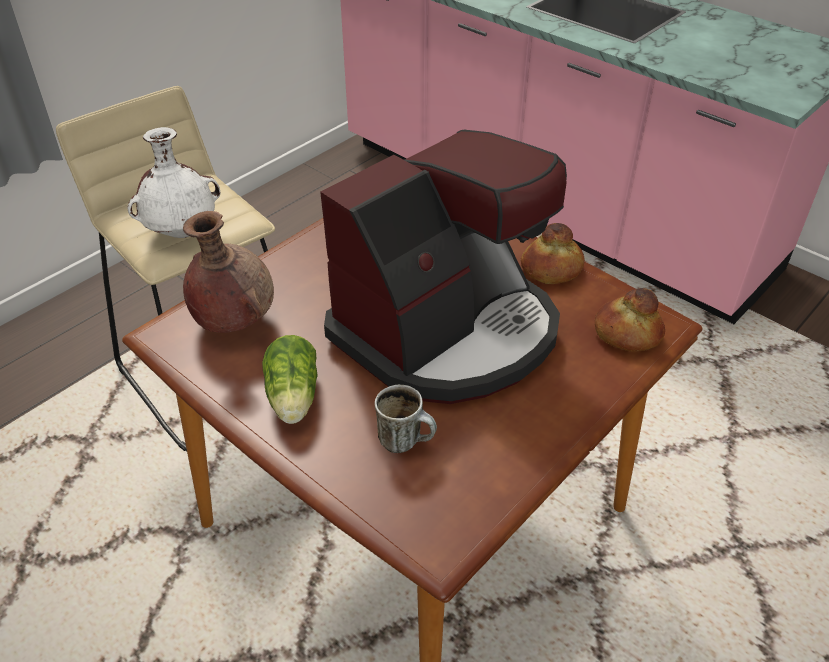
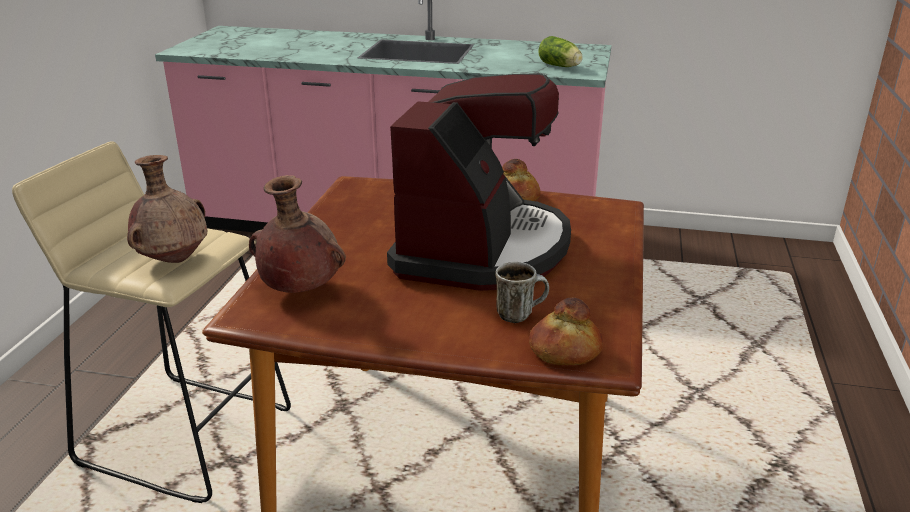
camera: 30 degrees left, 15 degrees down
white vase [128,127,221,238] -> brown vase [127,155,207,263]
lettuce [262,335,318,424] -> lettuce moved to [538,36,583,67]
bread [595,288,665,352] -> bread moved to [529,297,603,365]

